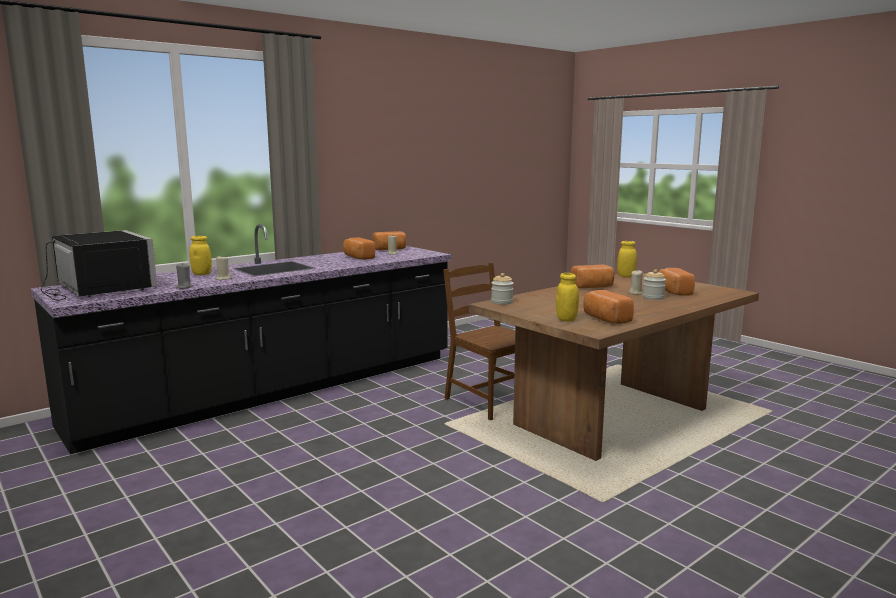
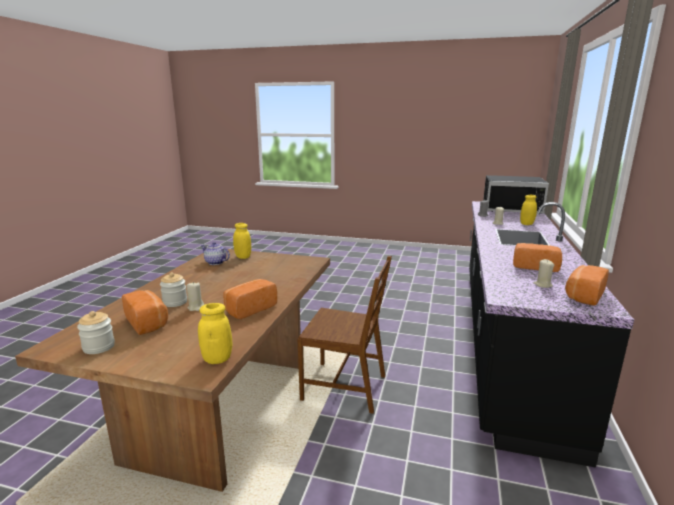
camera: 145 degrees right, 5 degrees up
jar [491,273,513,305] -> jar moved to [77,311,115,354]
bread [583,290,634,324] -> teapot [200,242,230,265]

